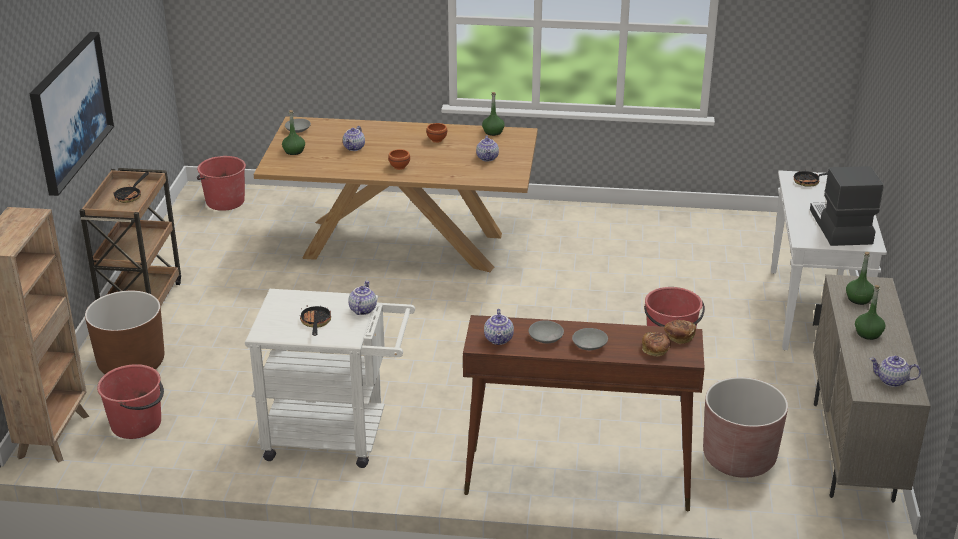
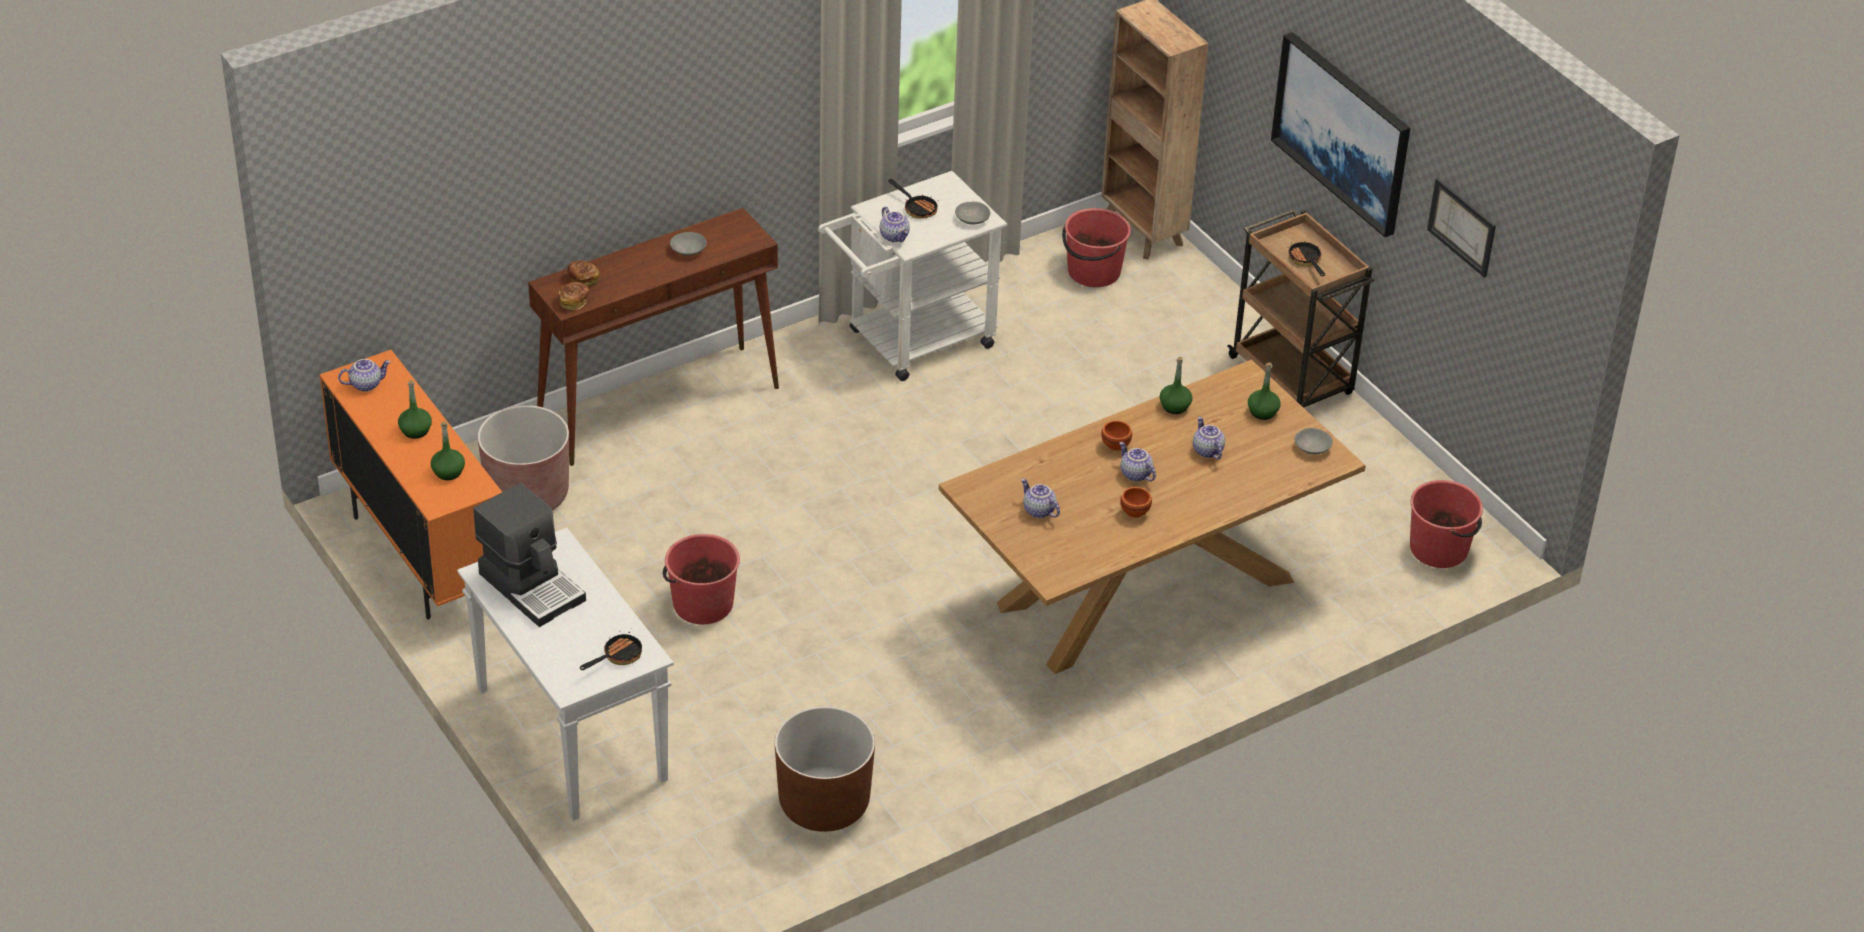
camera: 140 degrees right, 10 degrees up
brown planter [85,291,164,374] -> brown planter moved to [775,706,875,832]
green bottle [482,92,505,136] -> green bottle moved to [1160,357,1192,414]
teapot [484,309,514,345] -> teapot moved to [1119,442,1156,482]
grey bowl [572,328,608,350] -> grey bowl moved to [955,202,991,224]
beige cabinet [813,274,931,503] -> orange cabinet [320,350,502,620]
none -> picture [1427,178,1496,278]

